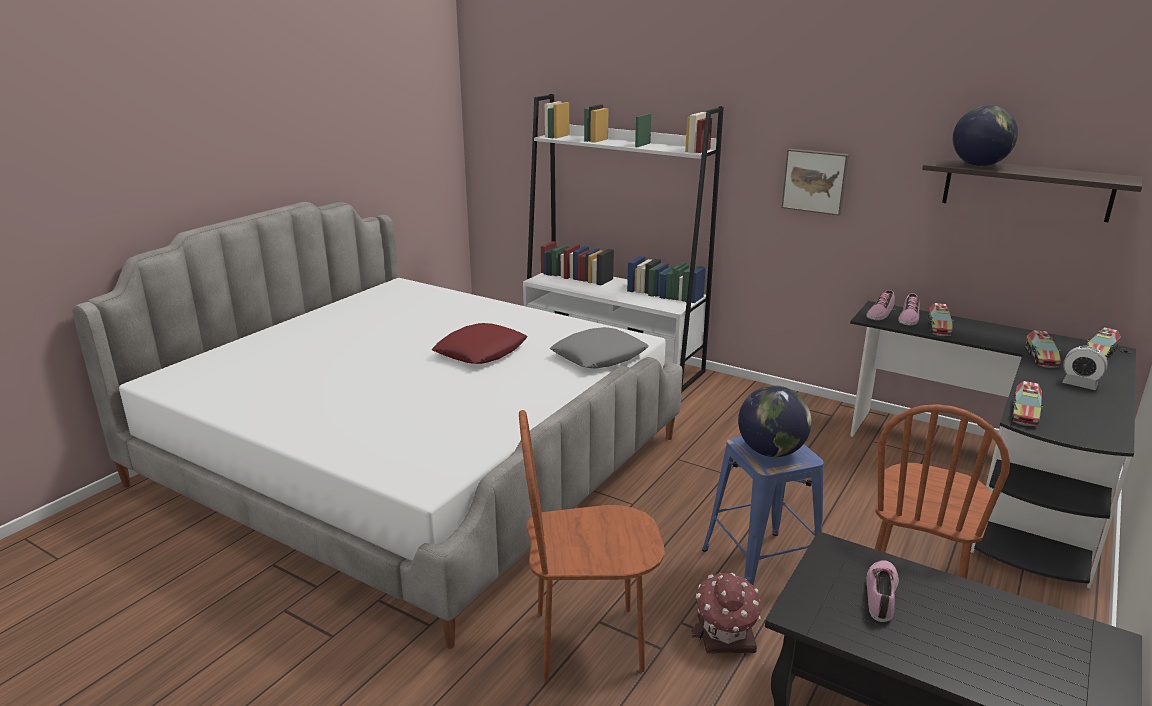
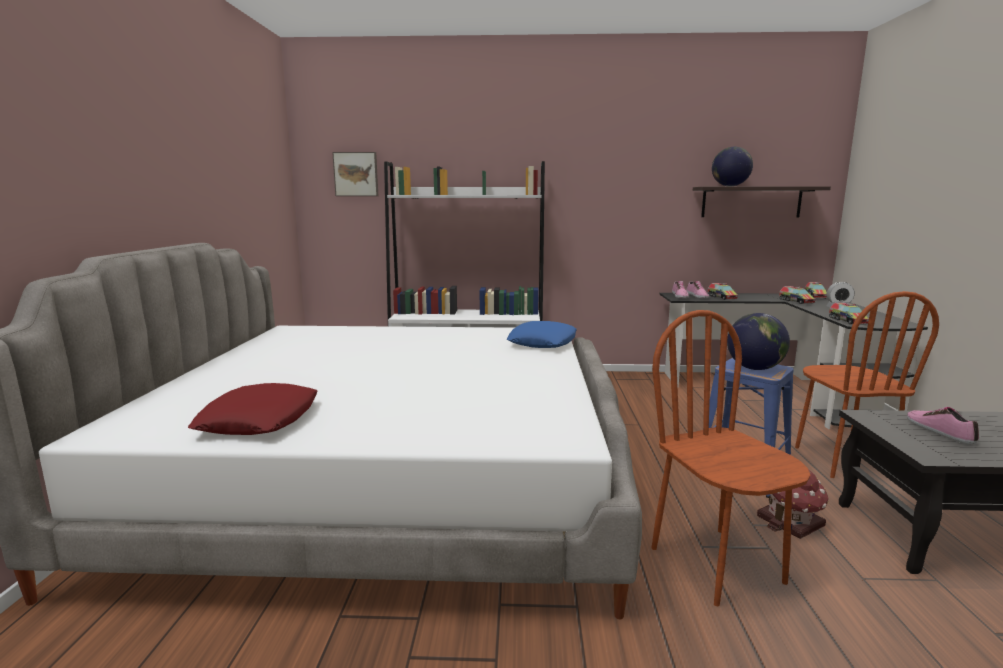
camera: 30 degrees left, 10 degrees down
red pillow [432,323,527,364] -> red pillow moved to [188,383,318,435]
brown chair [519,410,665,682] -> brown chair turned 105 degrees clockwise [651,310,810,606]
grey pillow [550,327,649,368] -> blue pillow [507,321,576,348]
picture [782,149,849,216] -> picture moved to [332,152,378,196]

